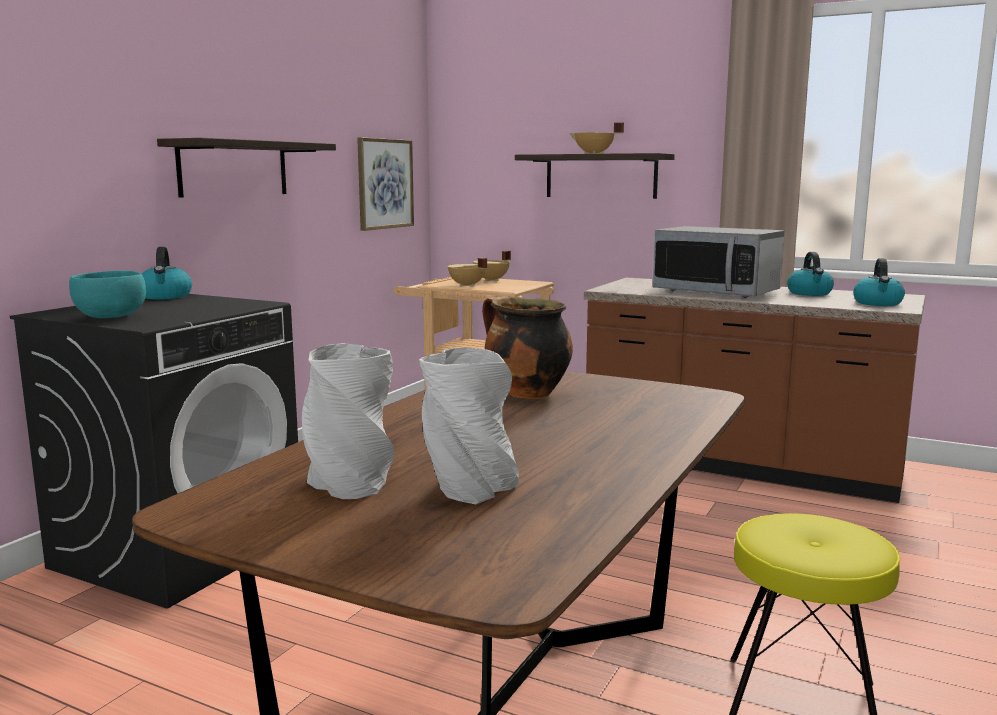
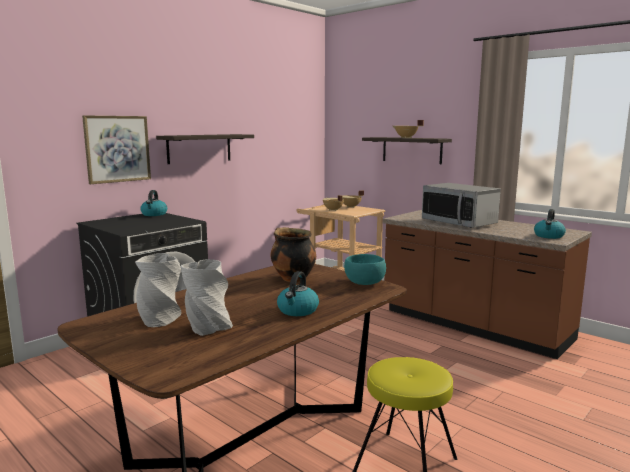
camera: 15 degrees right, 0 degrees up
turquoise bowl [69,271,146,318] -> turquoise bowl moved to [344,254,386,285]
picture [357,137,414,231] -> picture moved to [82,116,151,184]
kettle [787,252,834,296] -> kettle moved to [277,271,319,316]

